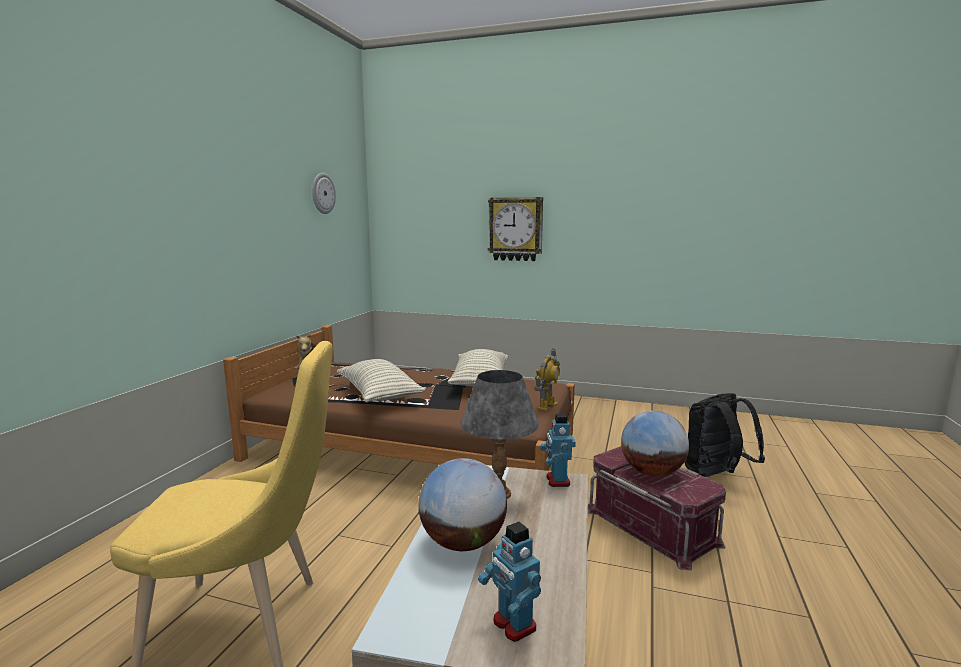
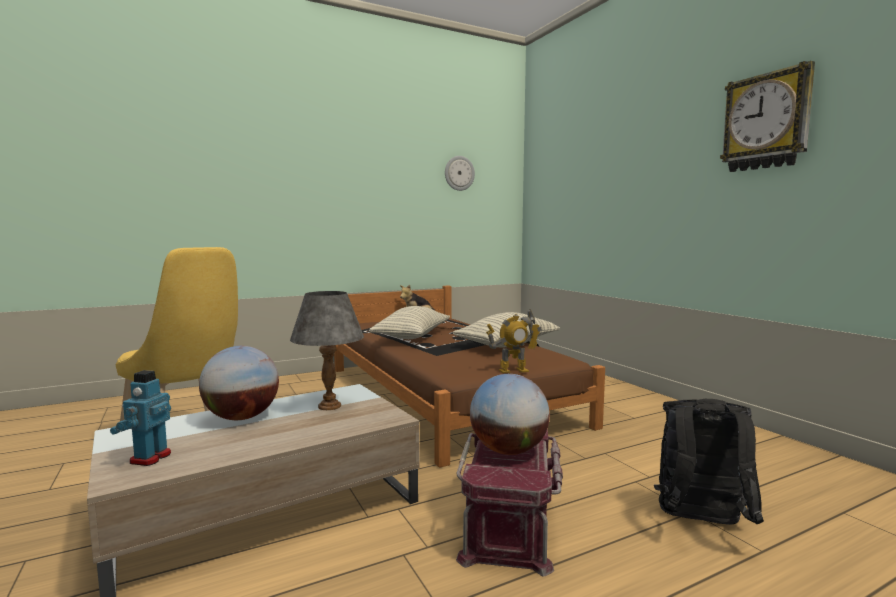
camera: 45 degrees right, 5 degrees down
wall clock [488,197,543,261] -> wall clock moved to [720,61,815,172]
toy robot [540,413,576,487] -> none

